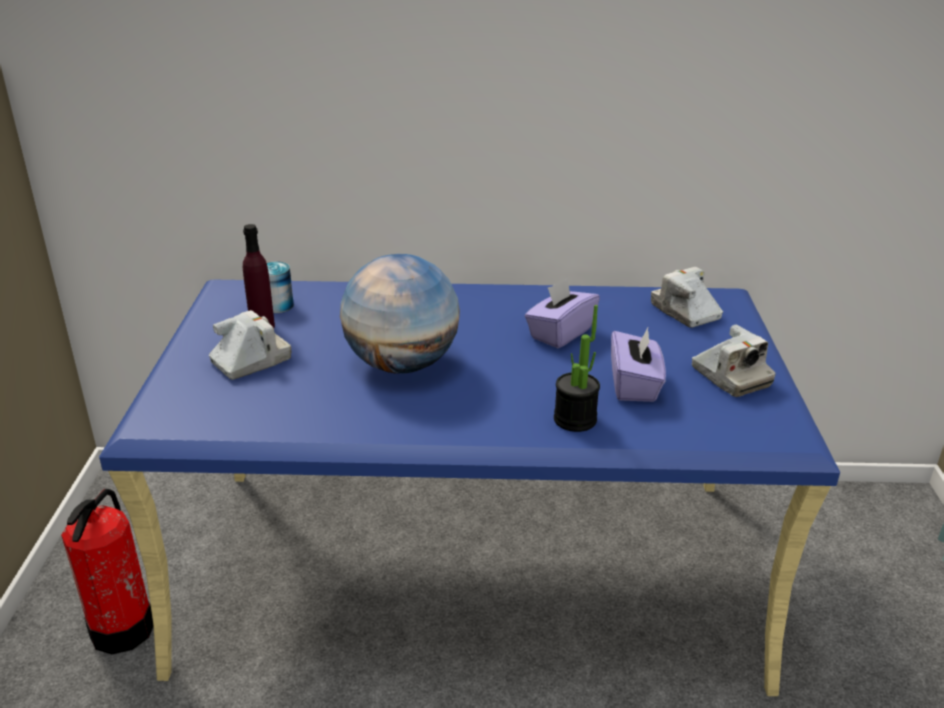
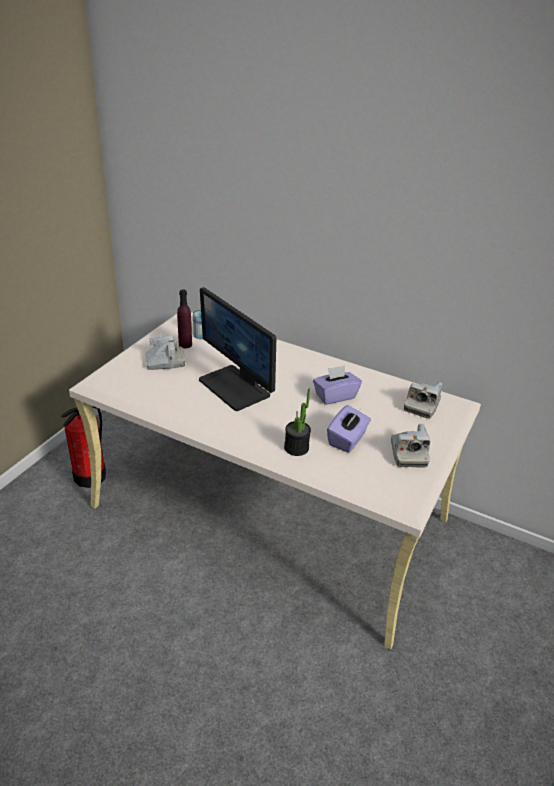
camera: 25 degrees right, 5 degrees up
blue desk [99,280,840,696] -> beige desk [69,312,481,650]
globe [340,254,460,374] -> monitor [199,287,276,411]
camera [651,267,723,328] -> camera turned 150 degrees counterclockwise [404,382,443,419]

